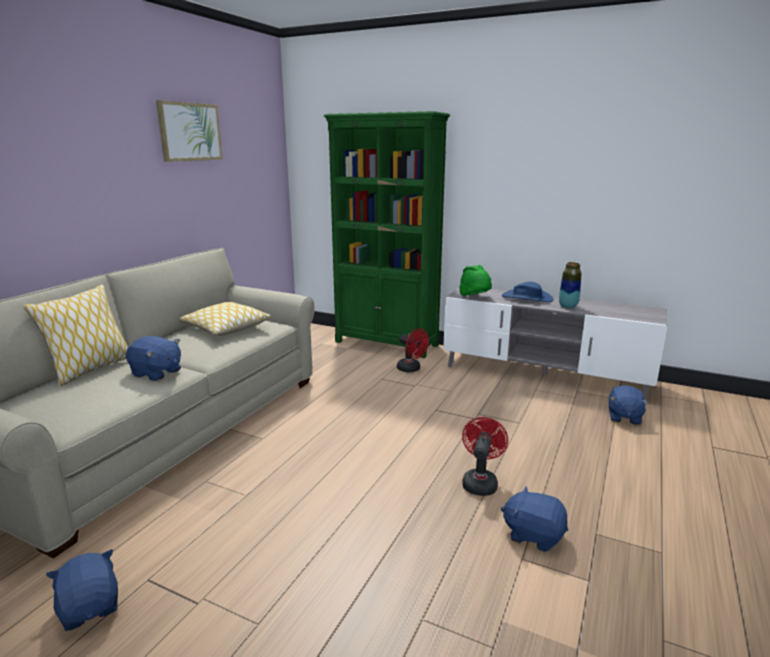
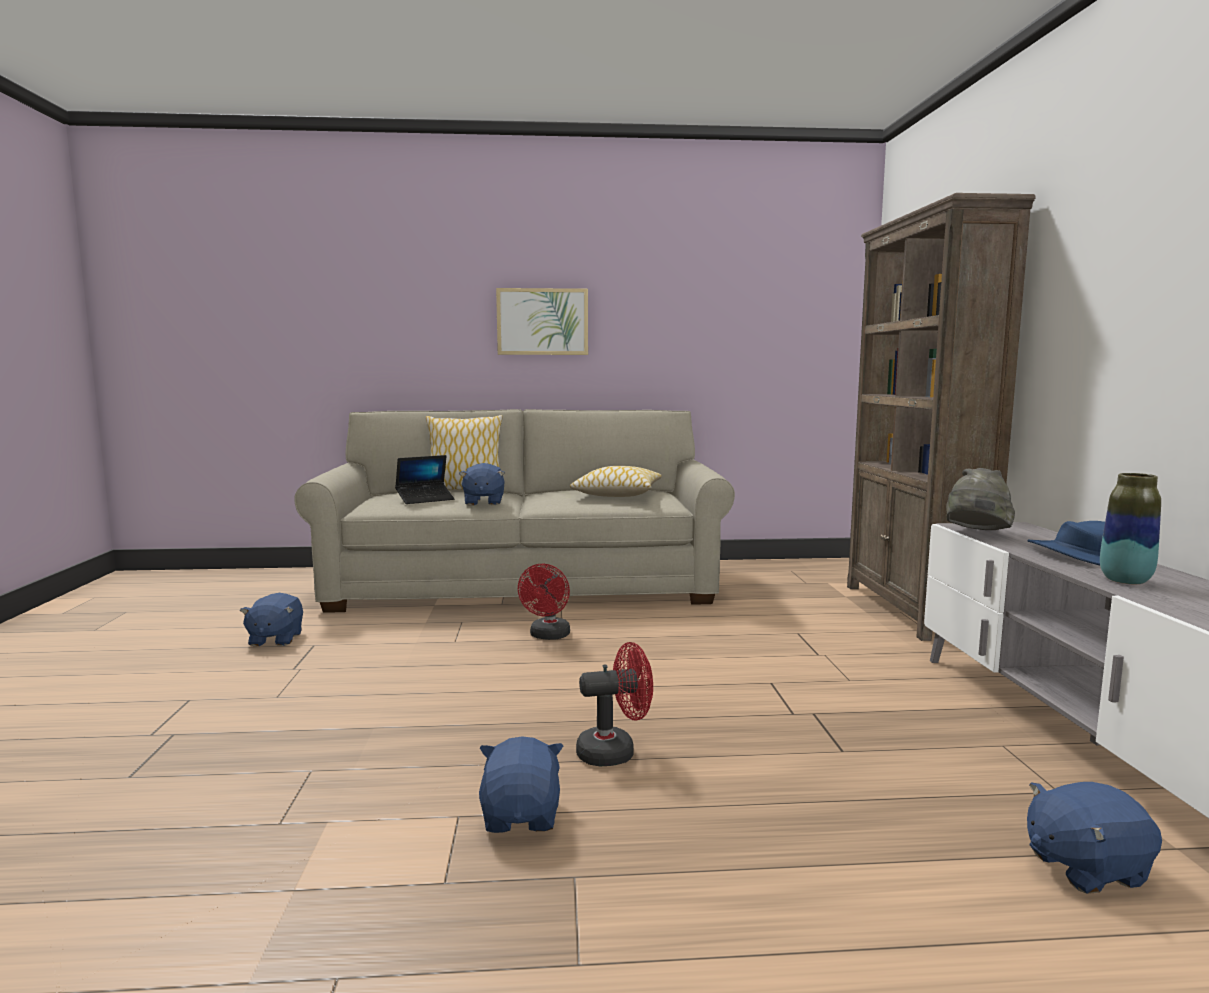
camera: 60 degrees right, 10 degrees down
blue plush toy [46,549,118,631] -> blue plush toy turned 150 degrees clockwise [240,593,303,646]
picture [156,100,223,162] -> picture moved to [496,288,588,355]
green bookcase [324,111,450,358] -> brown bookcase [847,193,1036,641]
red fan [397,328,429,372] -> red fan moved to [518,564,570,640]
green hat [459,265,492,296] -> grey hat [946,468,1015,530]
none -> laptop [395,455,455,504]

